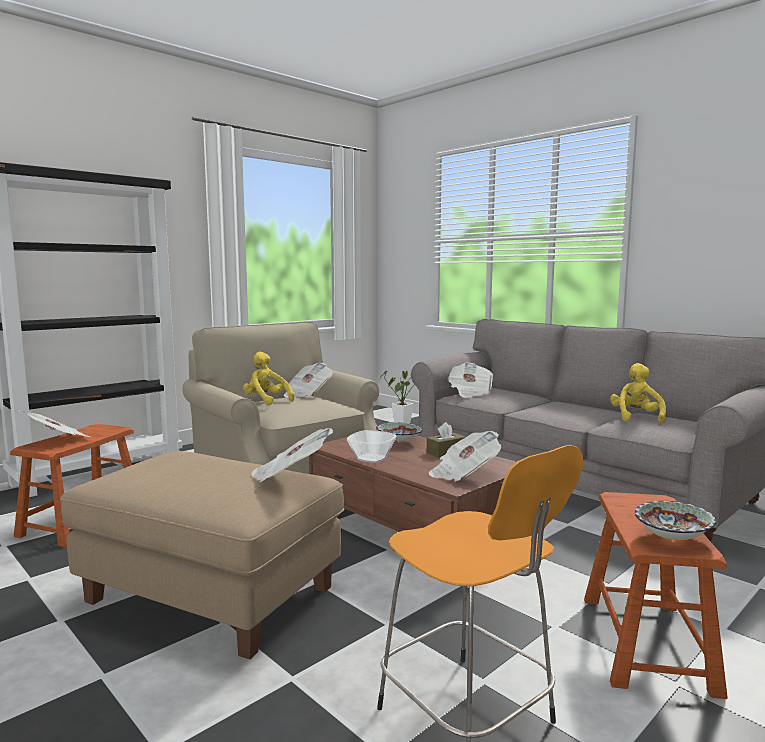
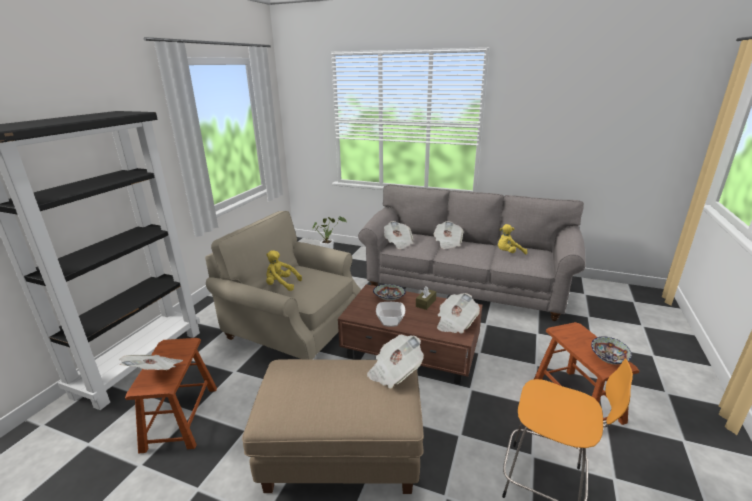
camera: 25 degrees left, 15 degrees up
newspaper [284,363,333,398] -> newspaper moved to [433,221,464,249]
yellow plush toy [610,363,666,424] -> yellow plush toy turned 90 degrees counterclockwise [498,224,527,254]

